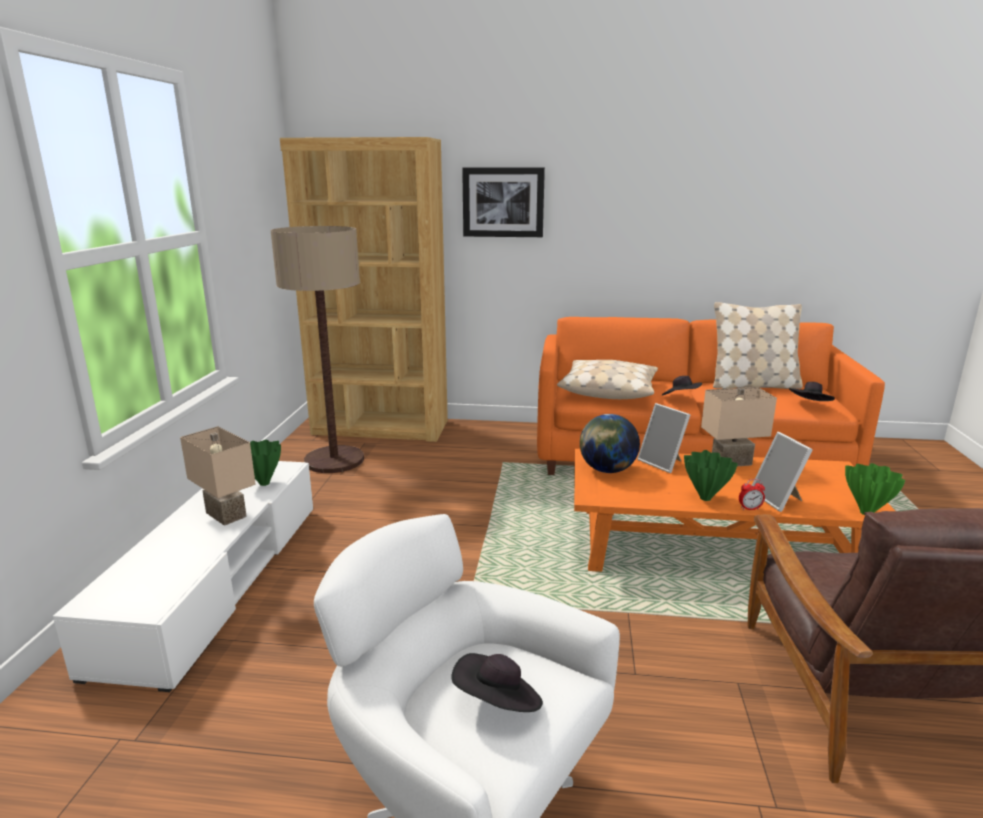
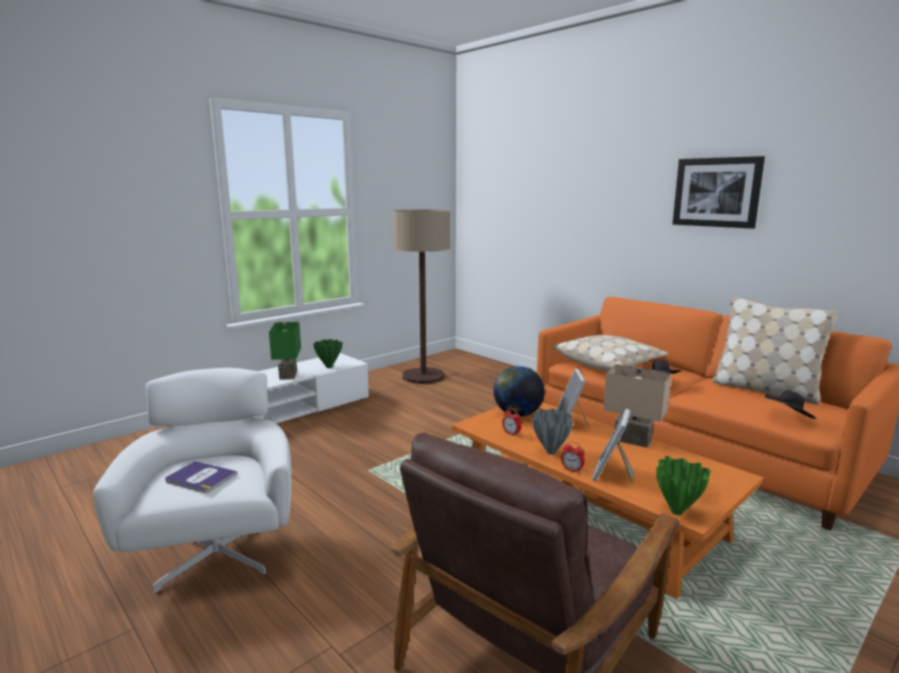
camera: 40 degrees right, 5 degrees down
beige table lamp [180,426,256,526] -> green table lamp [269,322,301,380]
brown bookcase [280,137,448,442] -> none
black hat [452,653,543,712] -> book [165,461,237,493]
picture [462,167,545,237] -> picture moved to [673,156,765,229]
green vase [684,450,738,501] -> grey vase [532,409,573,455]
none -> alarm clock [502,408,521,436]

